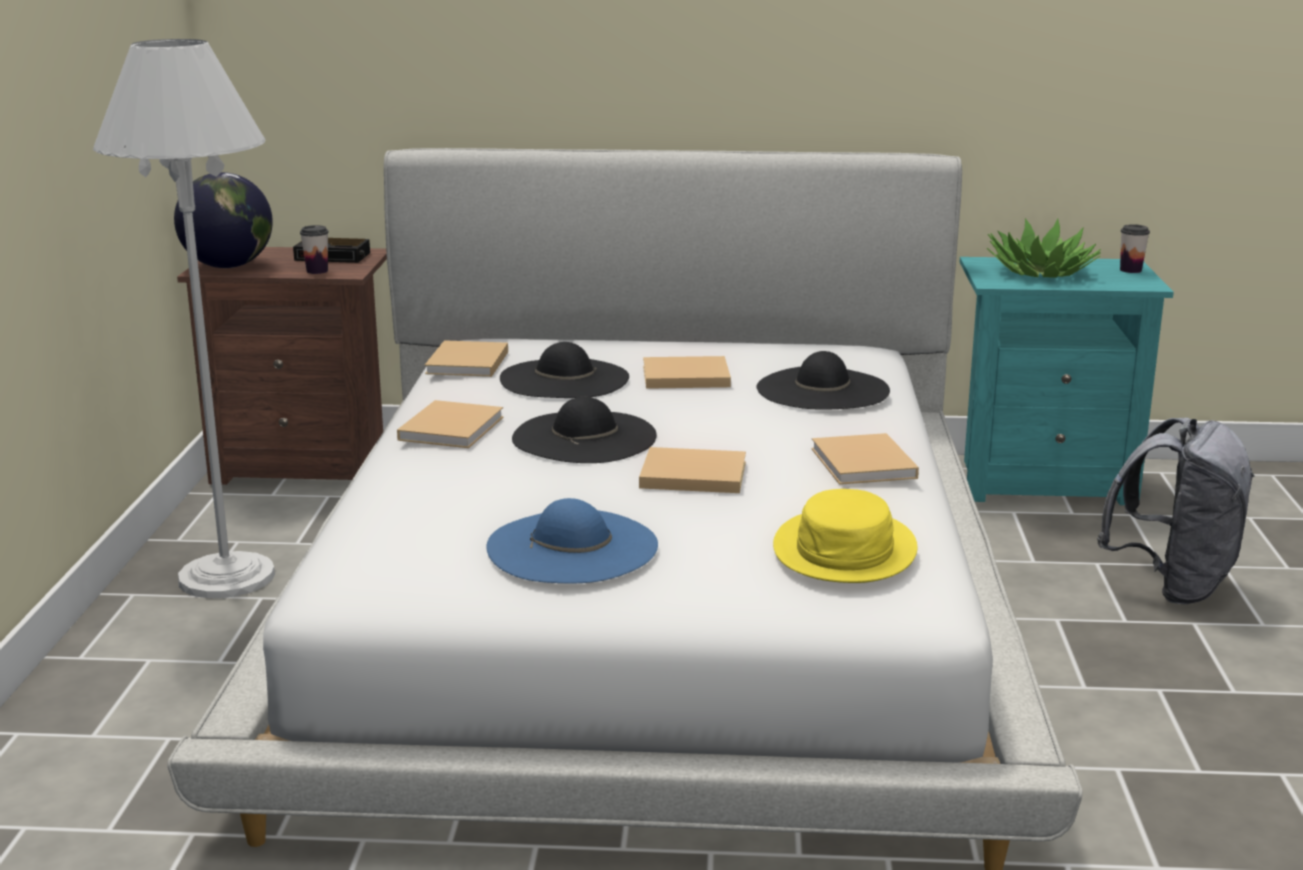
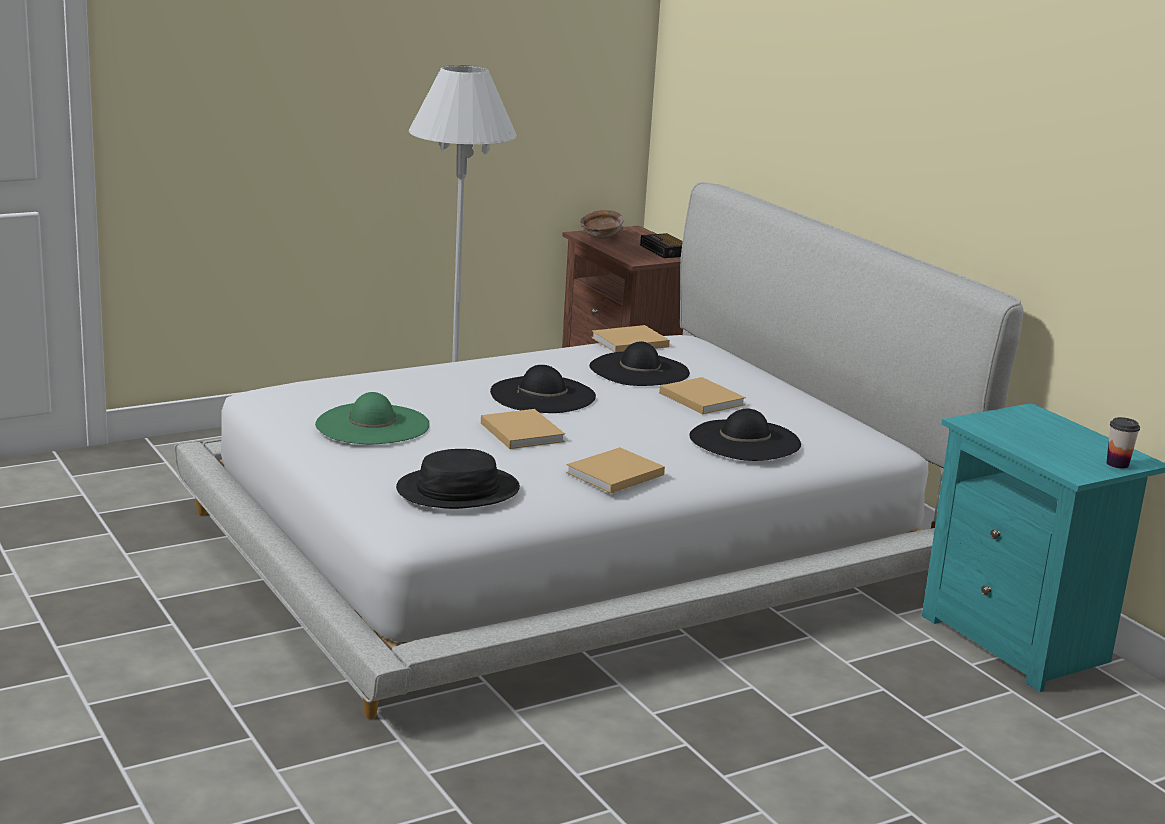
camera: 55 degrees right, 0 degrees up
globe [174,172,273,268] -> brown bowl [580,210,624,239]
cup [300,225,329,274] -> none
beige book [397,400,504,448] -> none
blue hat [486,498,658,583] -> green hat [315,392,430,444]
yellow hat [773,489,917,583] -> black hat [396,449,520,509]
potted plant [986,218,1101,278] -> none
grey backpack [1097,418,1255,604] -> none

